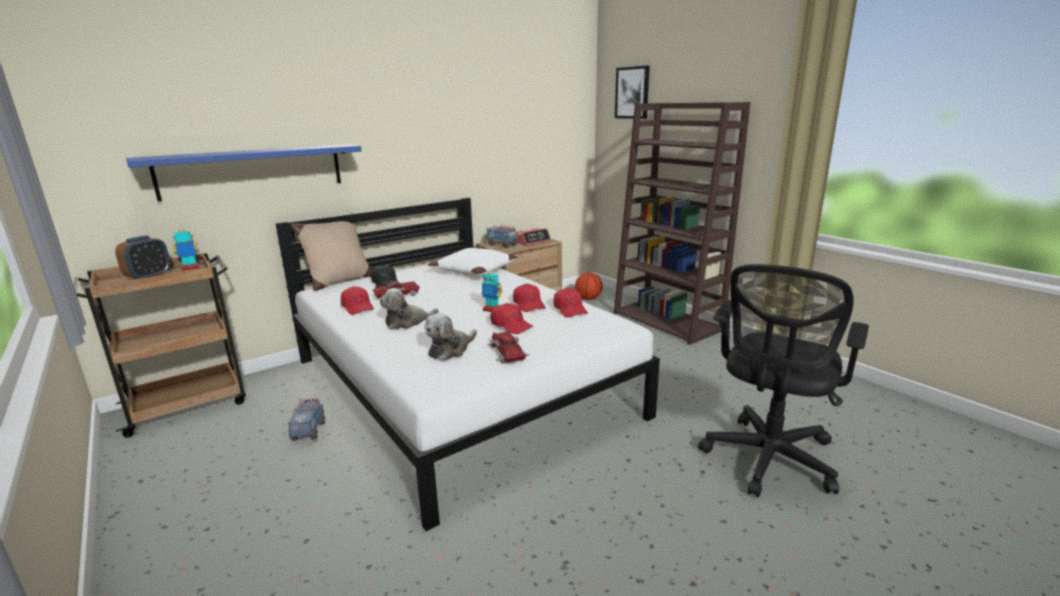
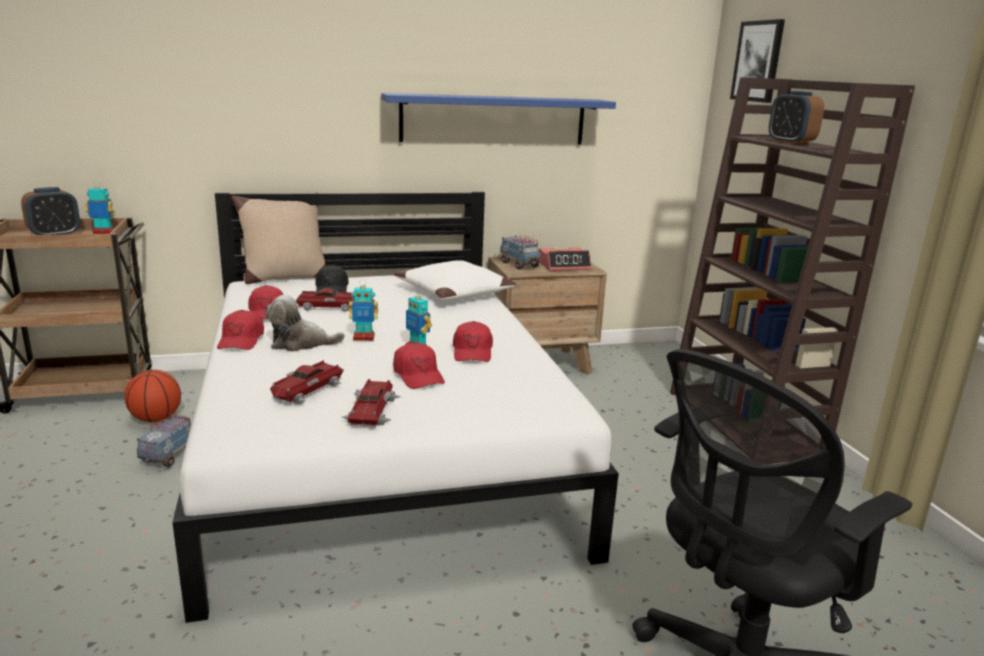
camera: 20 degrees right, 0 degrees up
blue shelf [126,144,362,201] -> blue shelf moved to [381,93,616,145]
plush toy [425,313,477,361] -> toy car [270,360,344,405]
red cap [554,288,588,317] -> red cap moved to [217,310,264,350]
basketball [575,272,603,300] -> basketball moved to [124,370,181,422]
none -> toy robot [349,279,378,341]
none -> alarm clock [769,91,824,145]

